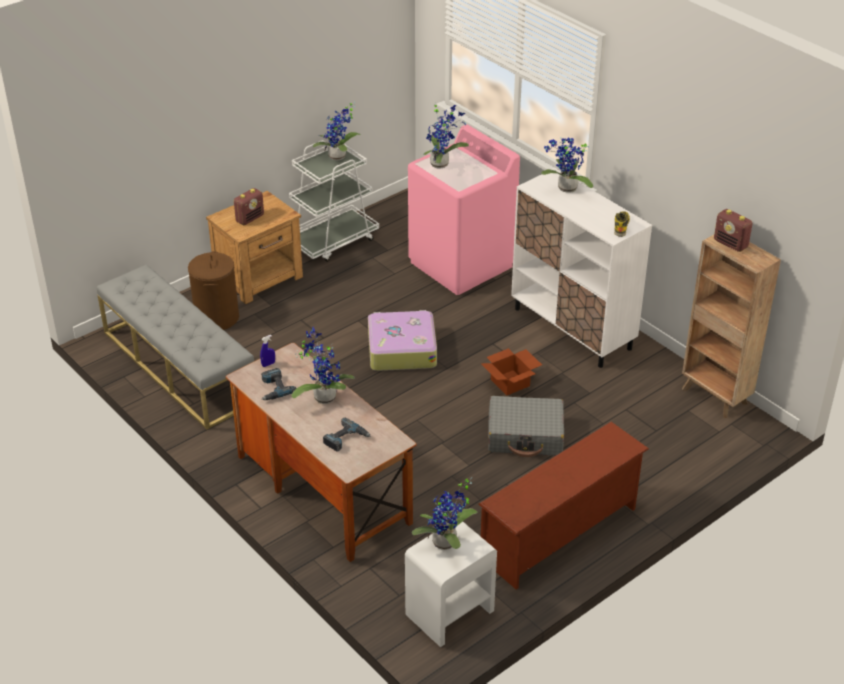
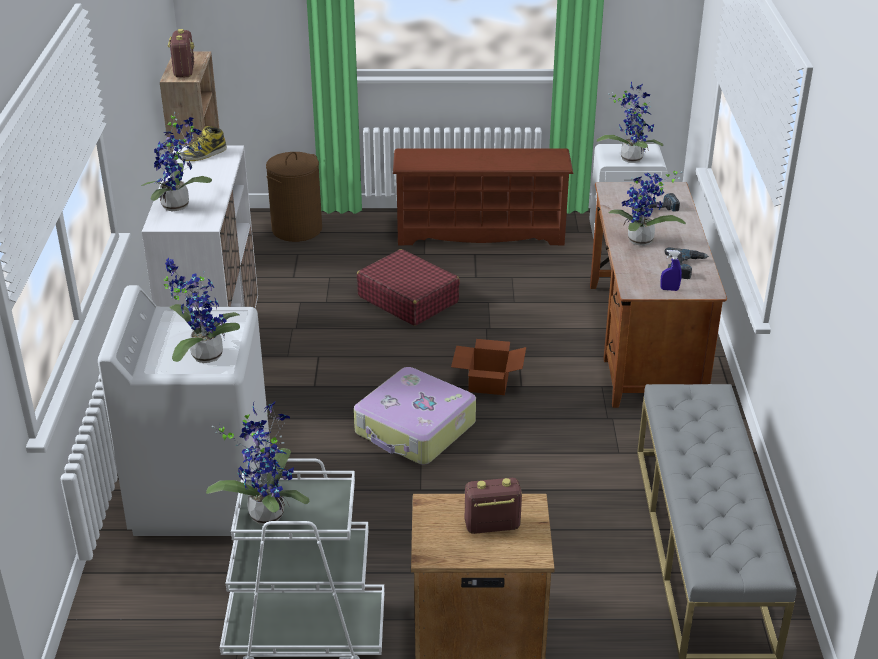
camera: 140 degrees left, 5 degrees down
brown laundry basket [188,251,239,330] -> brown laundry basket moved to [266,152,322,242]
pink washing machine [408,125,520,295] -> white washing machine [98,285,271,536]
cardboard box [481,348,542,396] -> cardboard box moved to [451,339,526,395]
grey suitcase [488,396,564,457] -> red suitcase [357,249,460,326]

